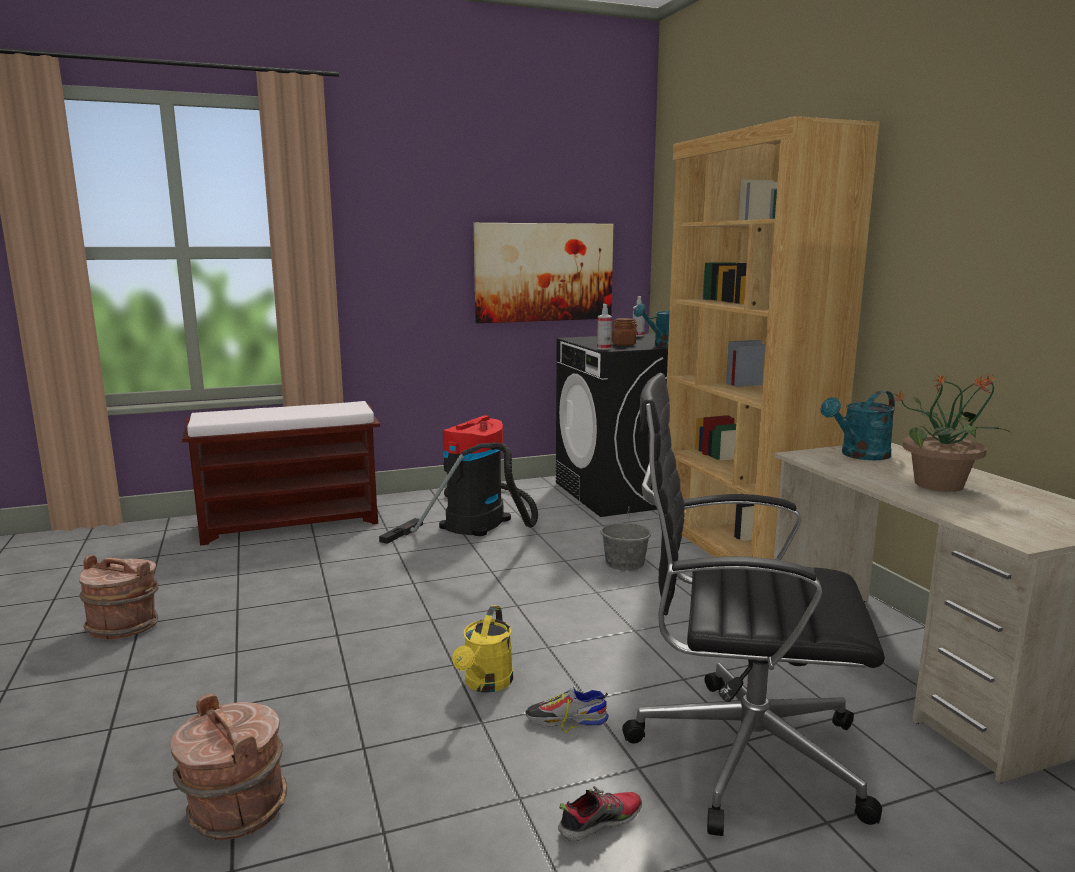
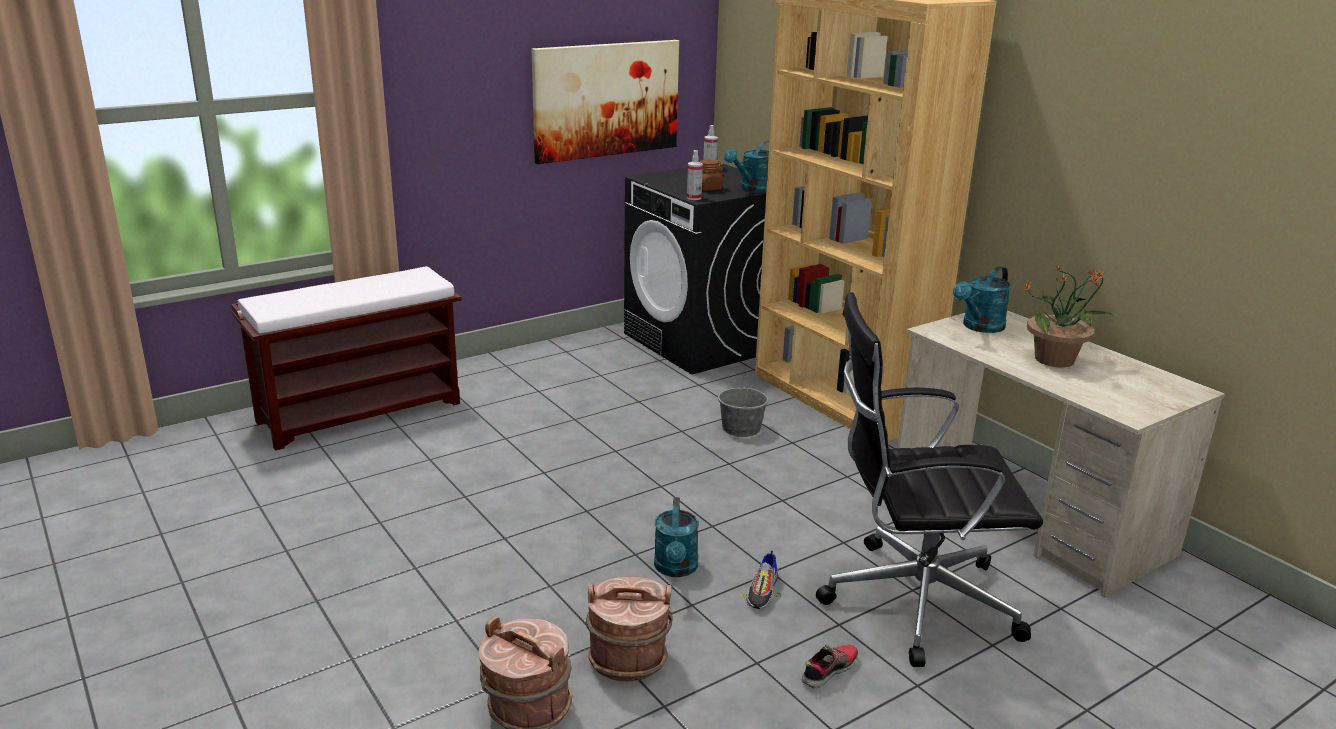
camera: 15 degrees left, 10 degrees up
brown bucket [79,555,159,639] -> brown bucket moved to [586,576,673,682]
vacuum cleaner [379,415,538,544] -> none
yellow watering can [452,605,513,692] -> turquoise watering can [654,497,699,577]
shoe [526,686,609,732] -> shoe turned 60 degrees counterclockwise [739,551,780,609]

